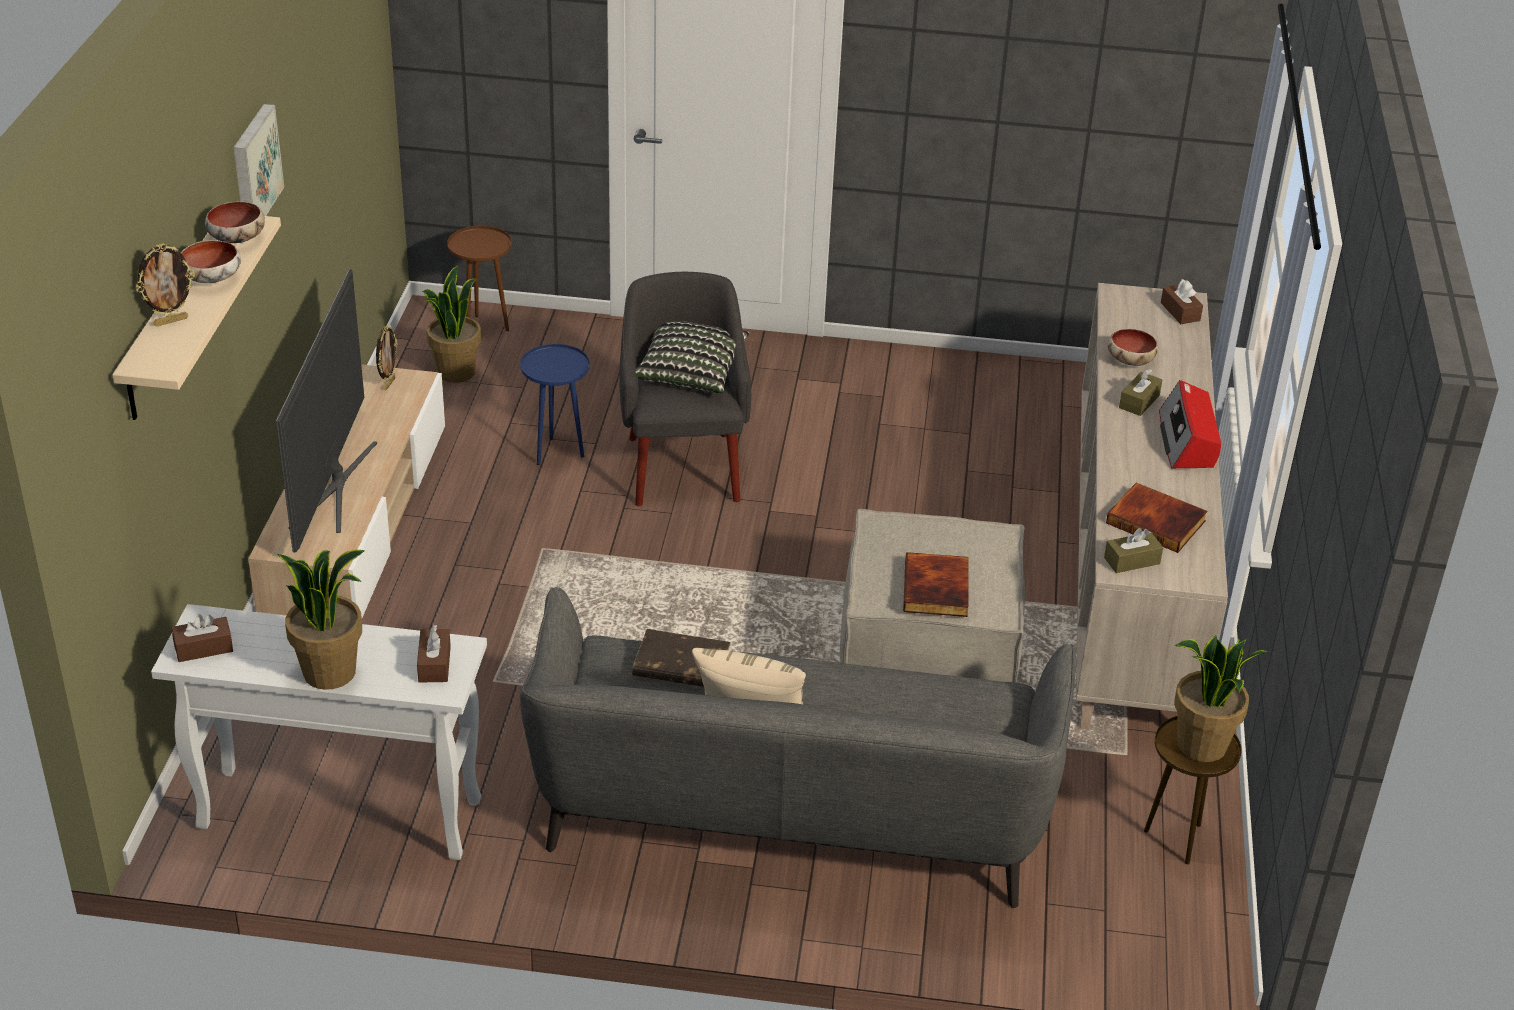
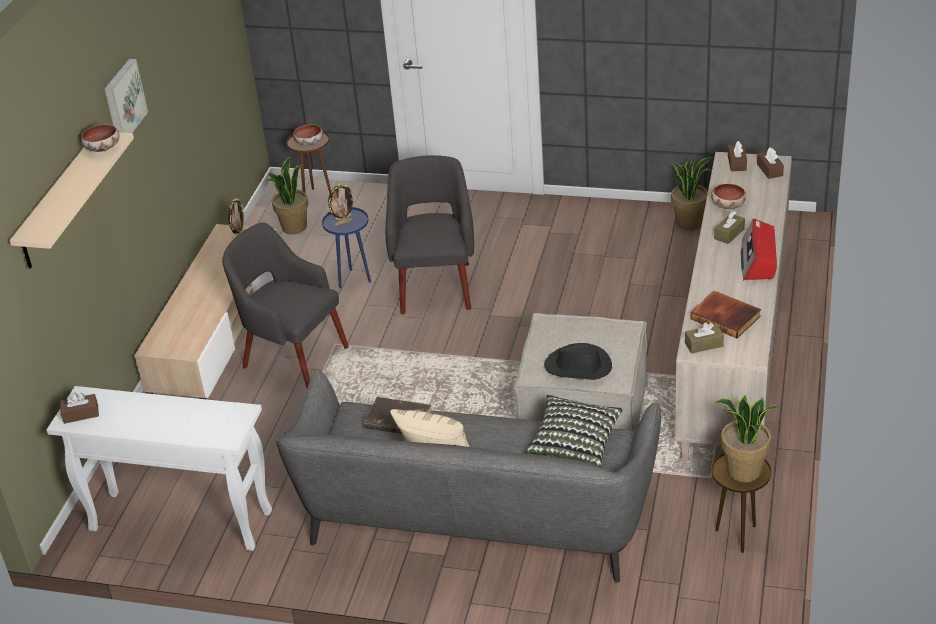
camera: 10 degrees right, 0 degrees up
picture frame [136,244,195,326] -> picture frame moved to [327,184,356,226]
bowl [181,240,241,283] -> bowl moved to [293,124,323,146]
television [276,269,377,553] -> none
potted plant [277,550,364,690] -> potted plant moved to [669,157,712,230]
brown tissue box [417,625,451,683] -> brown tissue box moved to [728,141,747,171]
pillow [635,321,749,394] -> pillow moved to [525,395,623,467]
book [903,552,968,617] -> black hat [544,343,612,380]
none -> grey armchair [222,222,349,388]

